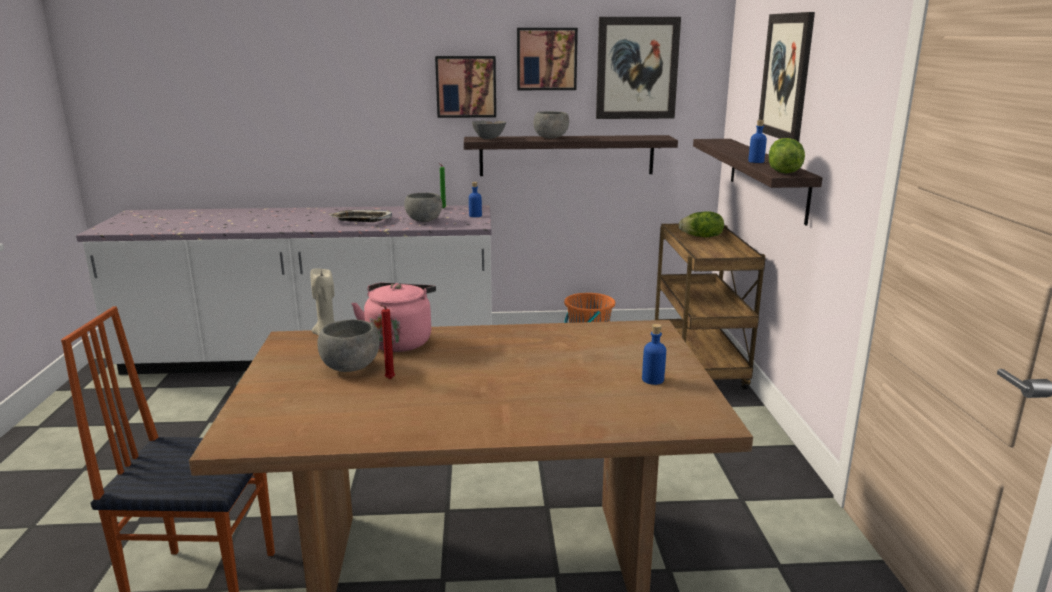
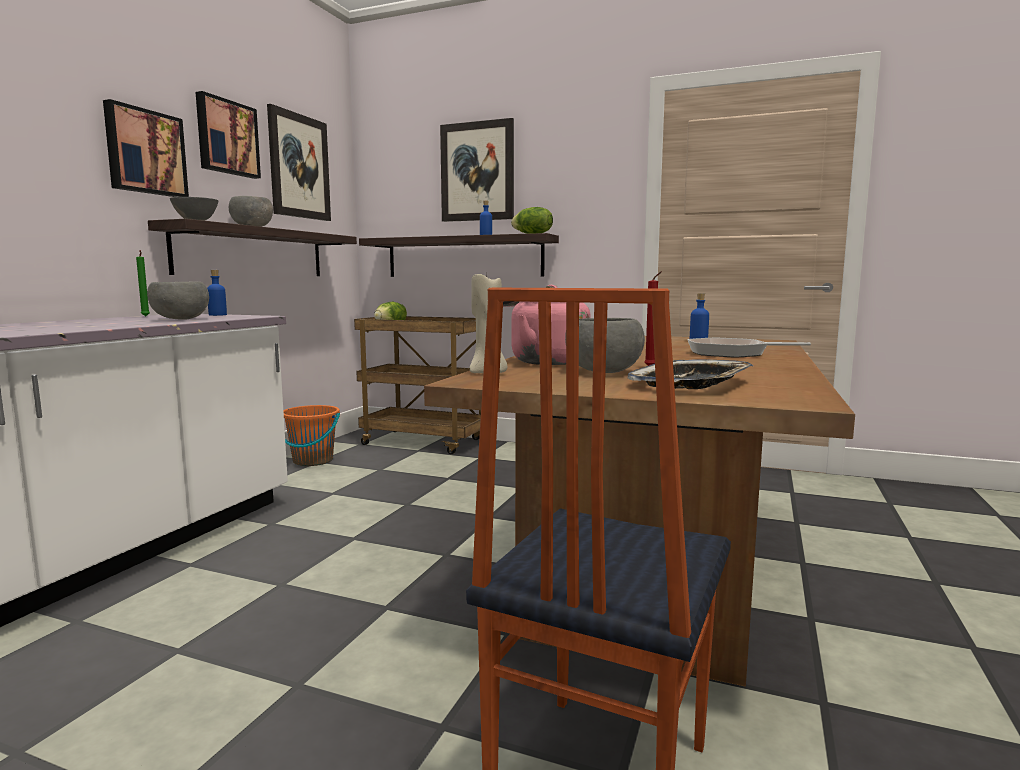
camera: 65 degrees left, 10 degrees down
tray [330,210,392,222] -> tray moved to [628,359,753,389]
none -> frying pan [687,337,811,358]

